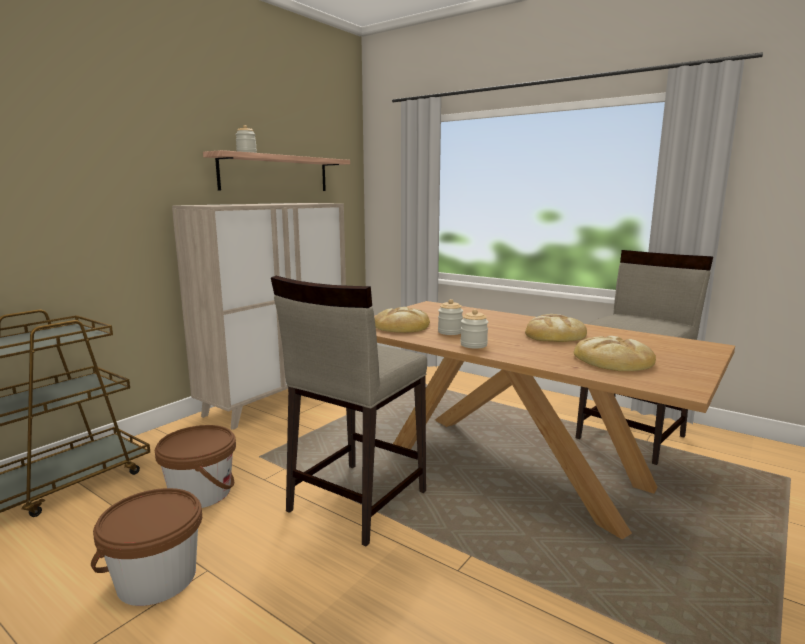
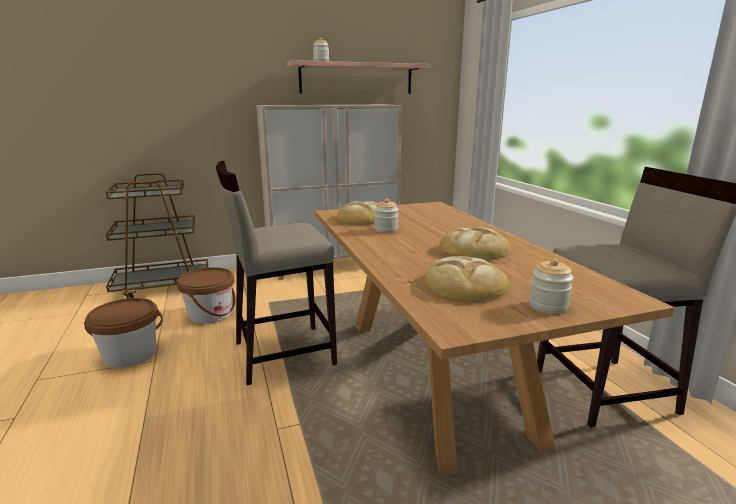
camera: 35 degrees right, 5 degrees up
jar [460,309,488,349] -> jar moved to [529,258,573,314]

